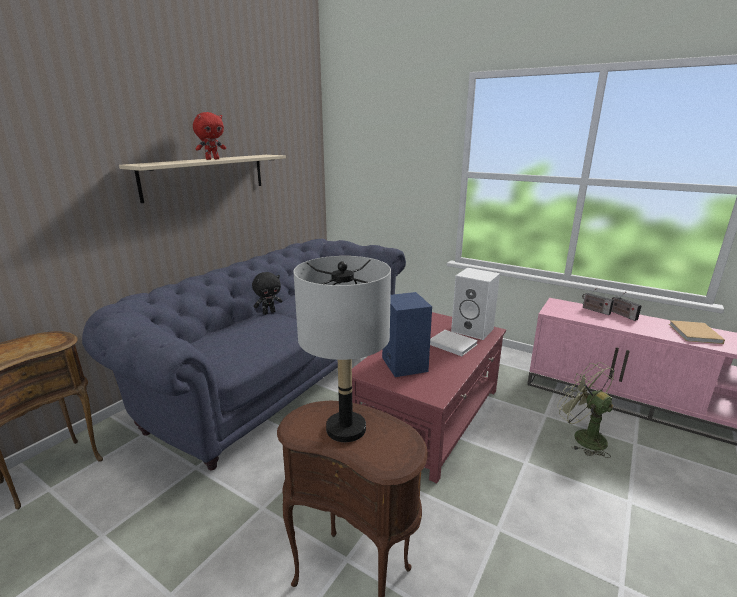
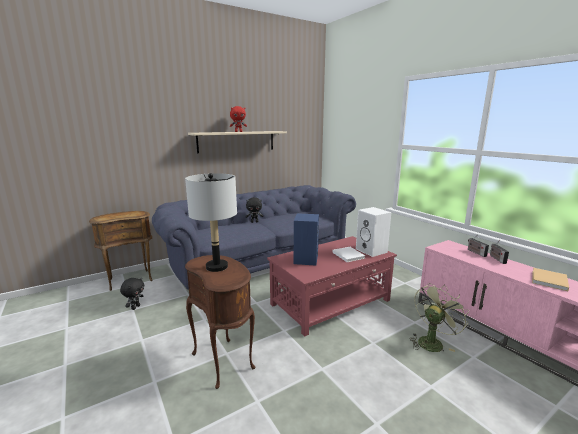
camera: 25 degrees right, 5 degrees down
green fan [557,362,615,458] -> green fan turned 60 degrees clockwise [409,283,469,352]
none -> black plush toy [120,277,144,310]

